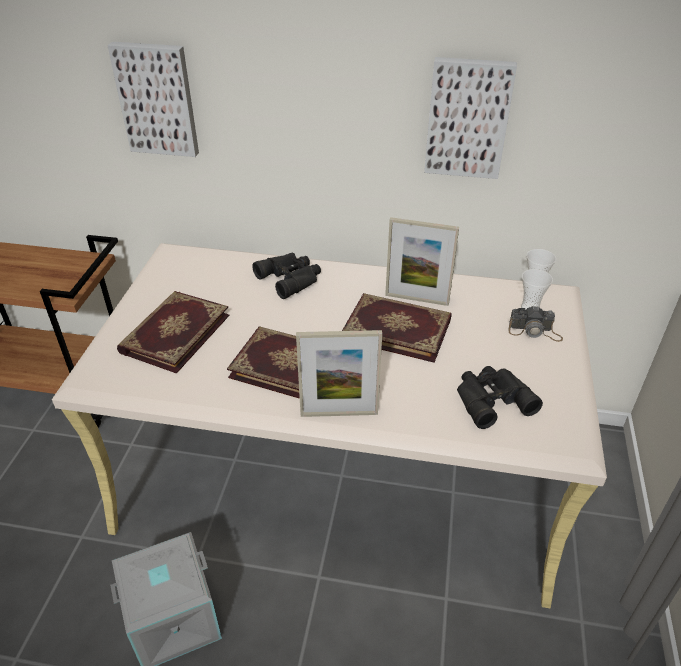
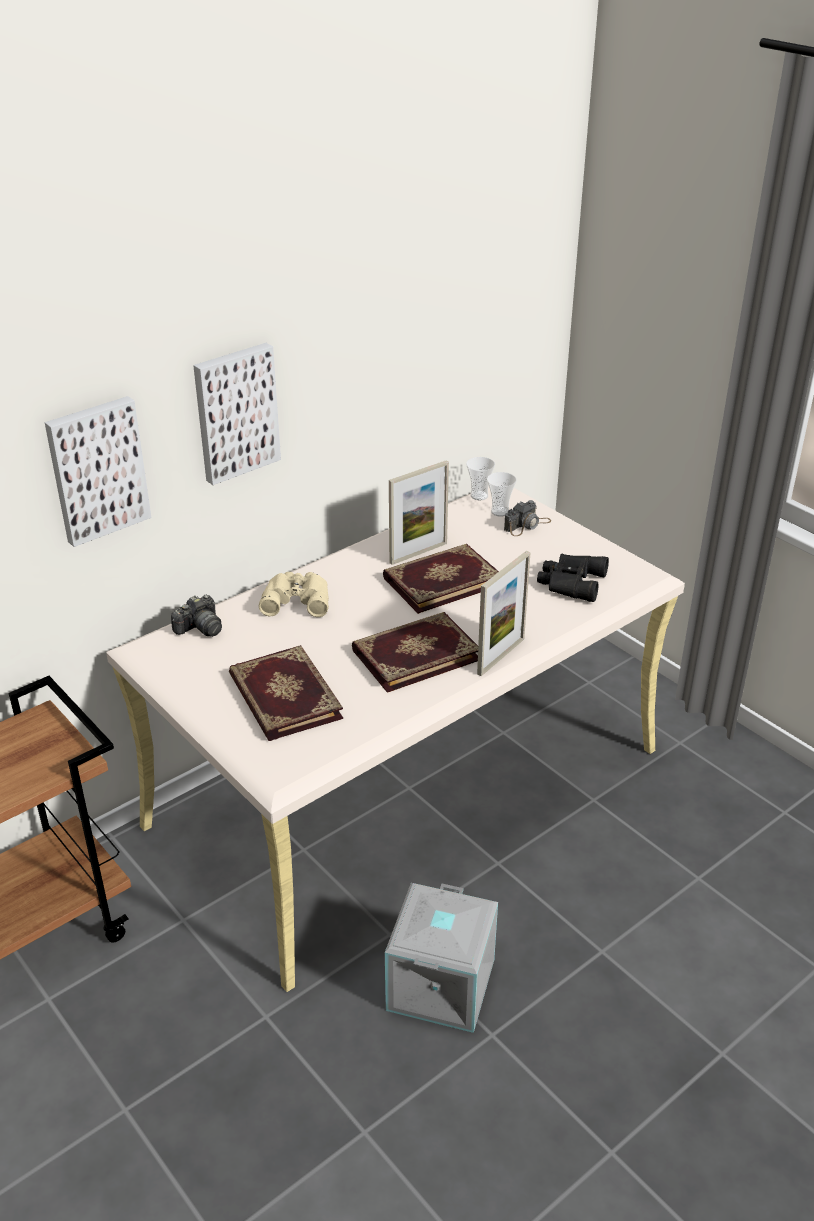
camera: 50 degrees left, 5 degrees down
black binoculars [252,252,321,299] -> beige binoculars [259,572,329,617]
picture [424,57,517,179] -> picture moved to [193,343,281,485]
none -> camera [171,595,222,637]

